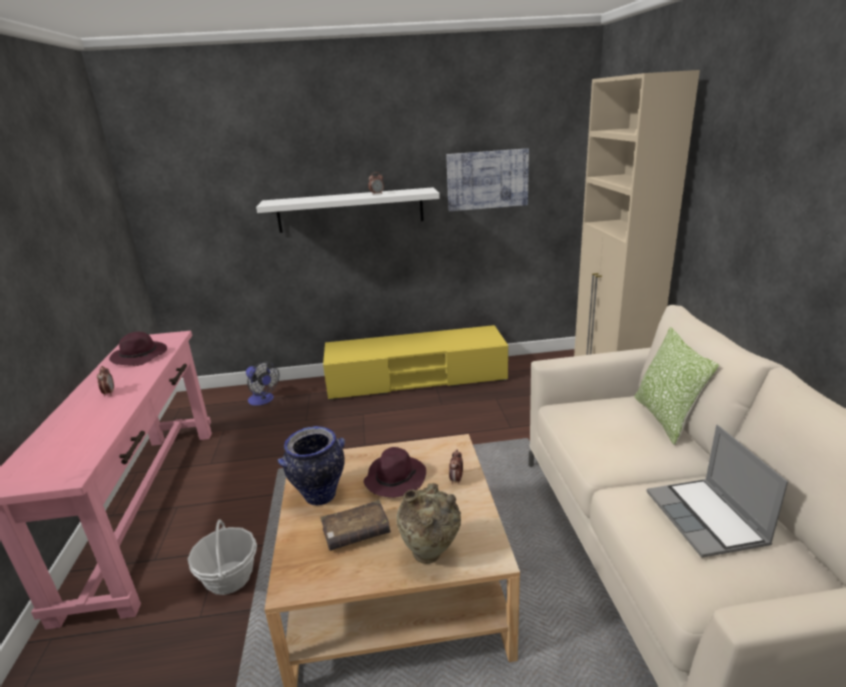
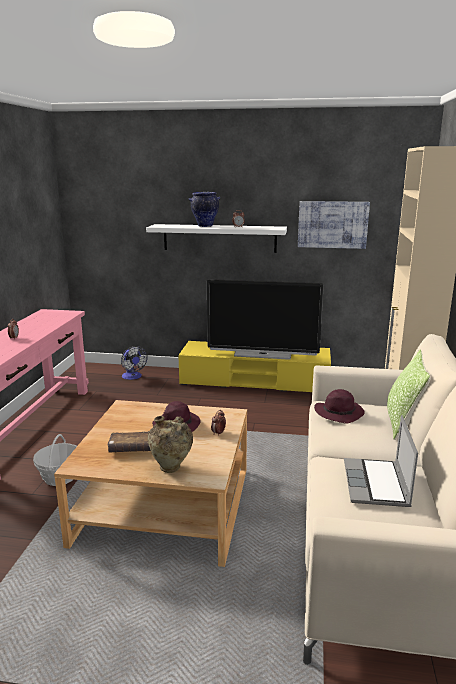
camera: 15 degrees right, 5 degrees down
purple hat [109,332,167,366] -> purple hat moved to [314,389,365,424]
vase [277,426,345,505] -> vase moved to [189,192,220,227]
none -> television [207,279,324,360]

